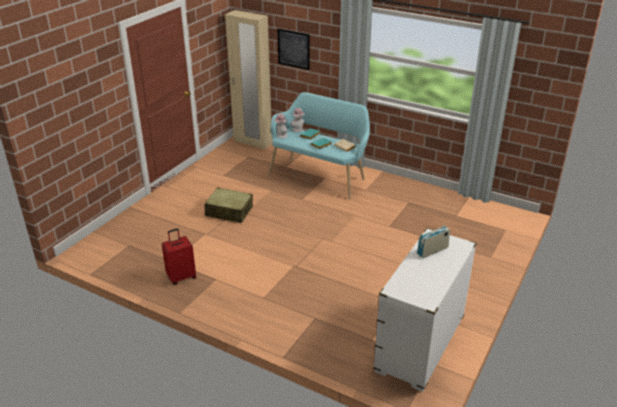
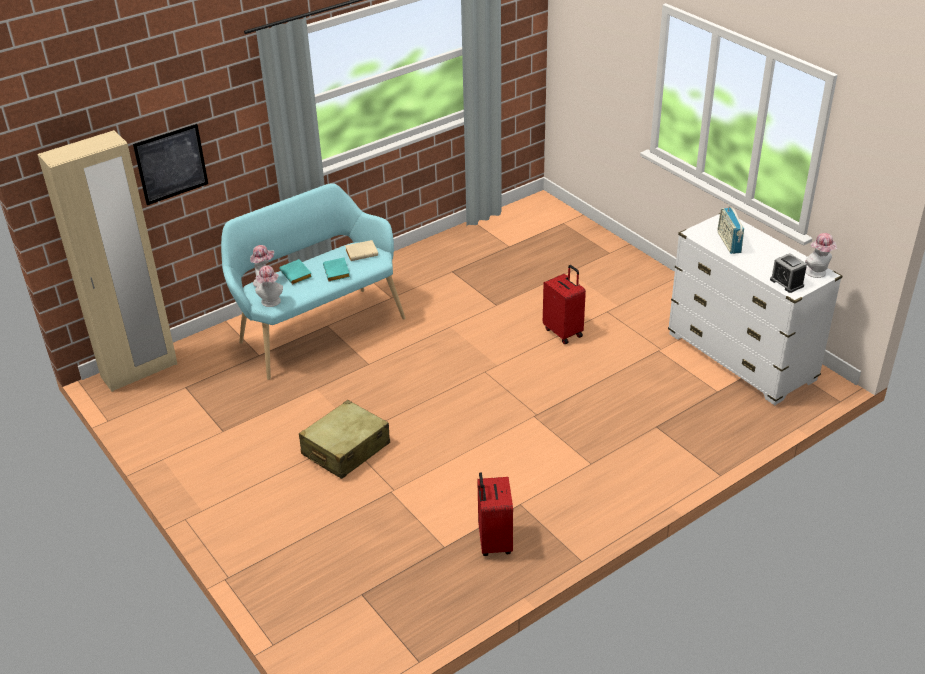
camera: 65 degrees left, 5 degrees up
none -> red suitcase [543,265,586,344]
none -> alarm clock [770,253,807,293]
none -> hat [805,233,837,278]

